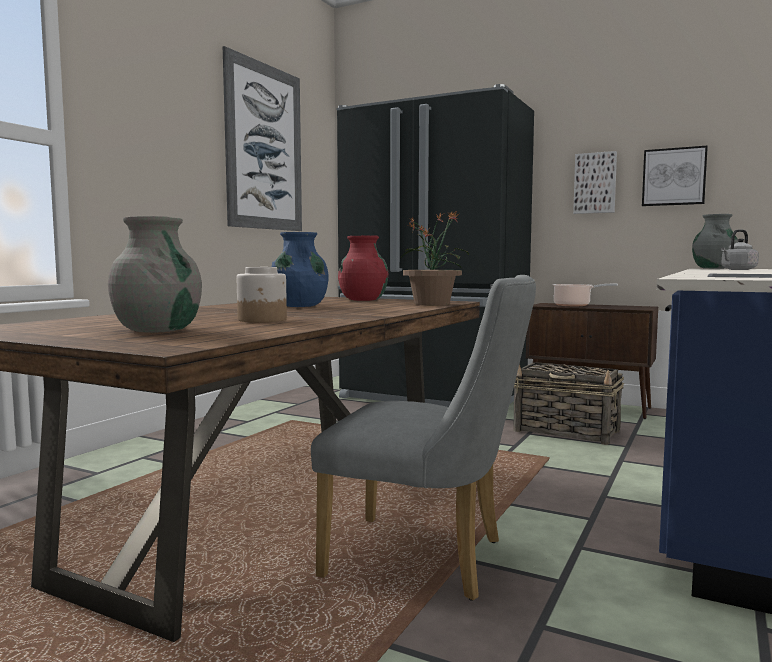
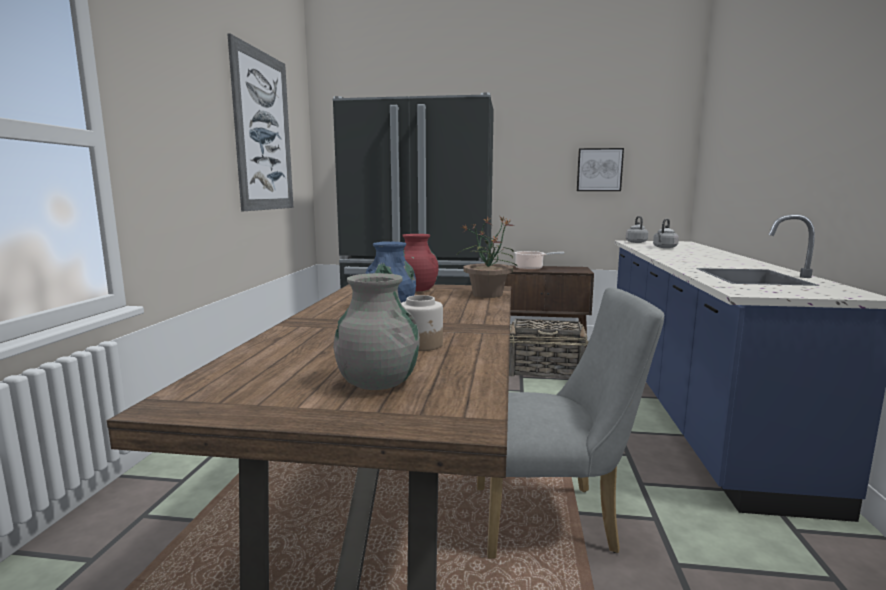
camera: 20 degrees left, 5 degrees up
picture [573,151,617,214] -> none
grey vase [692,214,738,269] -> grey kettle [626,216,648,243]

